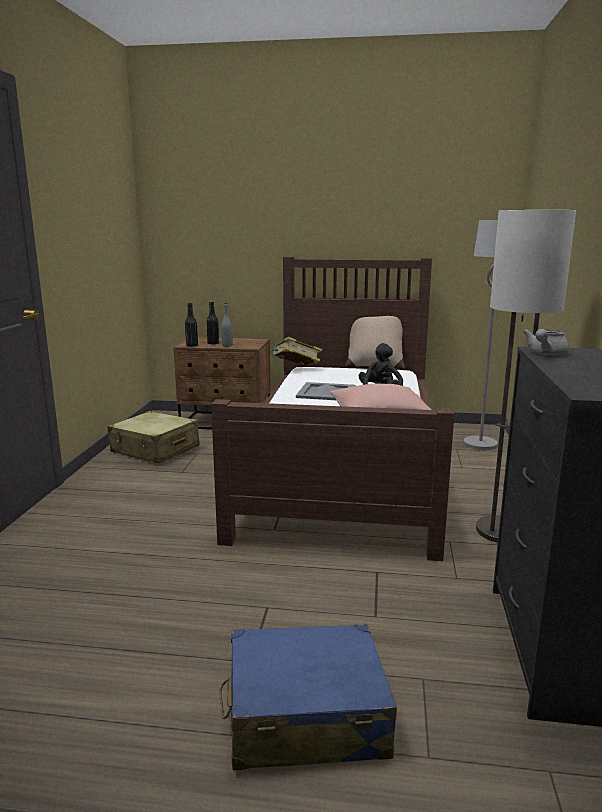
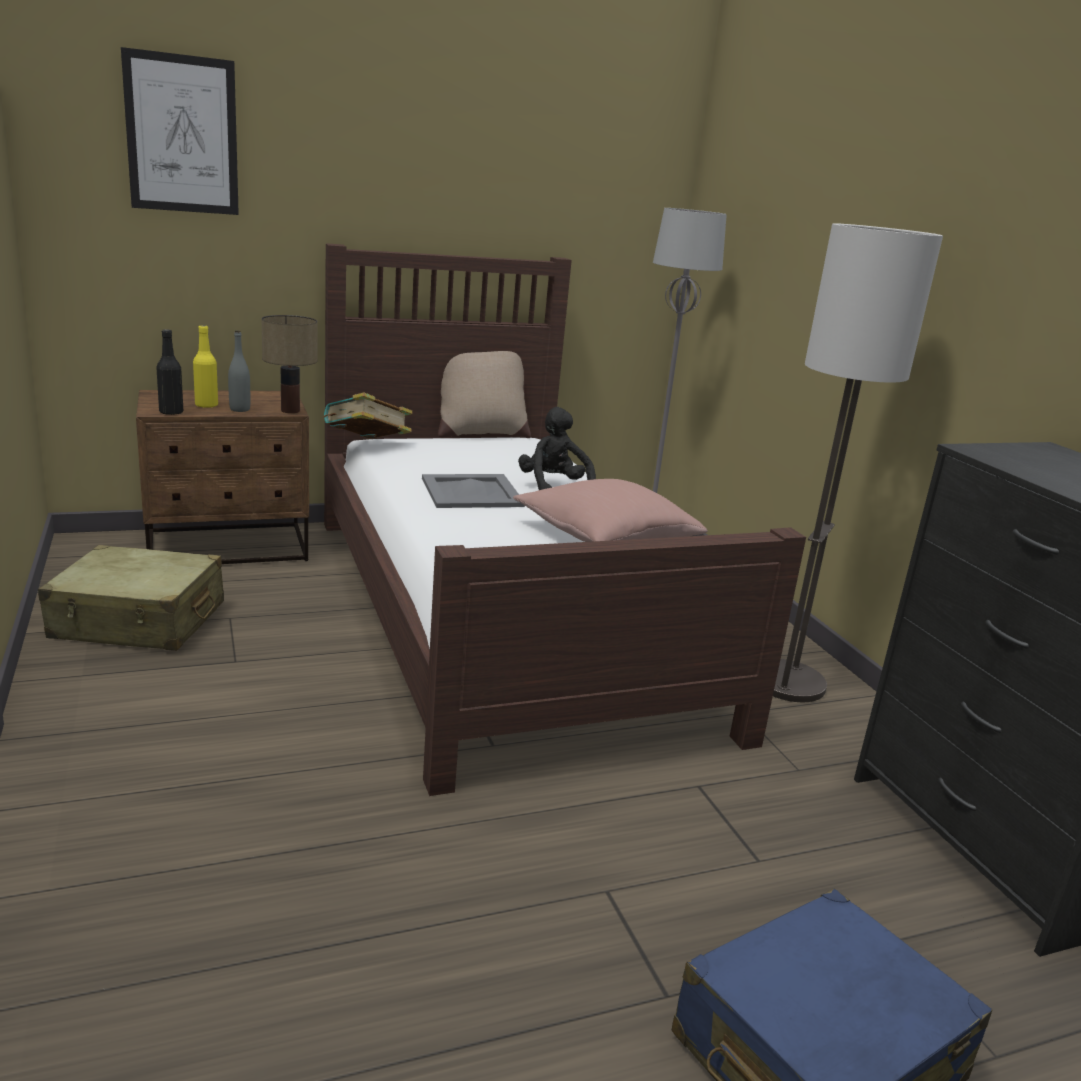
camera: 30 degrees left, 5 degrees up
black bottle [206,301,219,345] -> yellow bottle [193,325,218,408]
grey teapot [523,329,569,356] -> none
none -> picture [121,47,239,215]
none -> table lamp [261,315,318,413]

